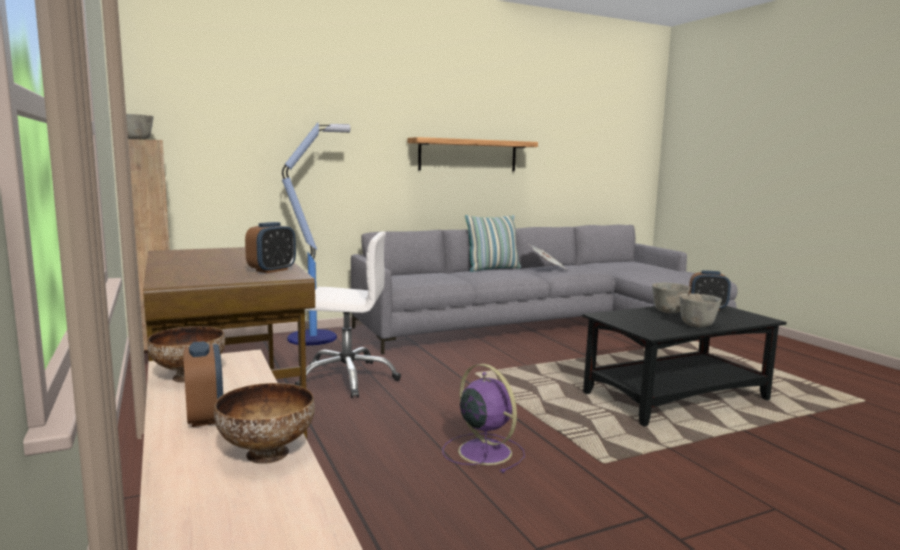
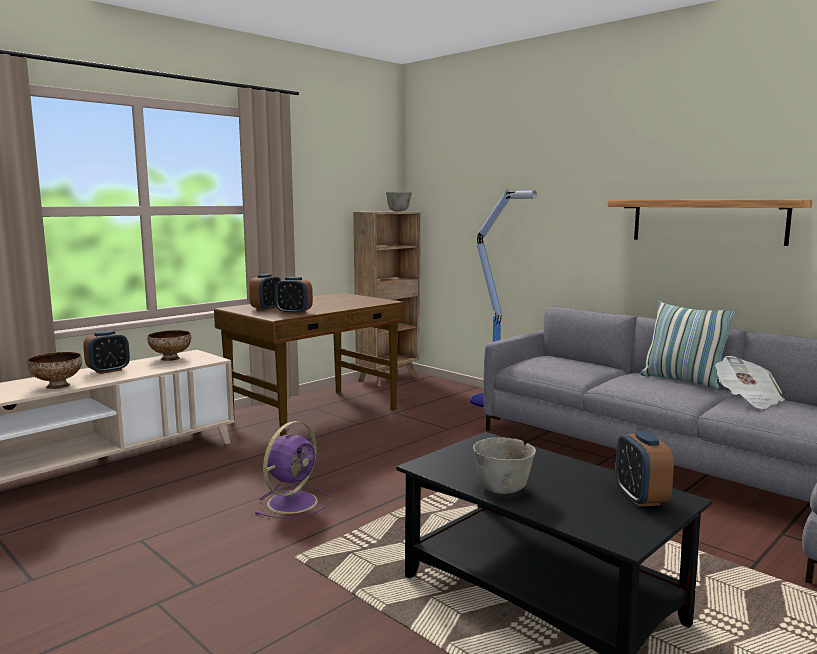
camera: 70 degrees right, 0 degrees up
white office chair [295,231,401,398] -> none
grey bowl [652,283,690,313] -> none
none -> alarm clock [249,274,281,311]

